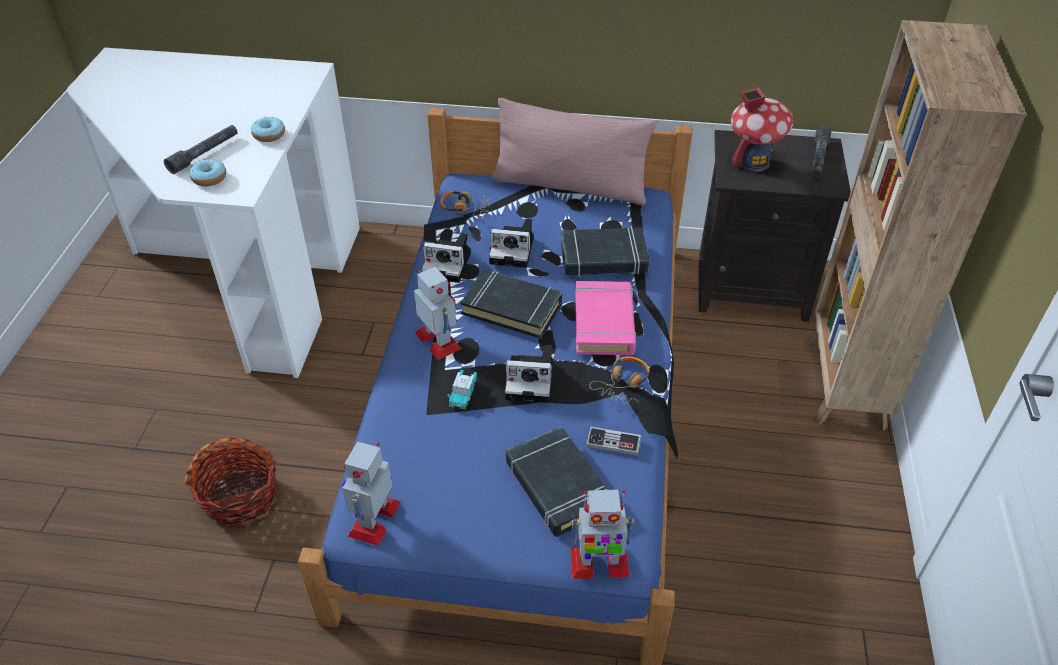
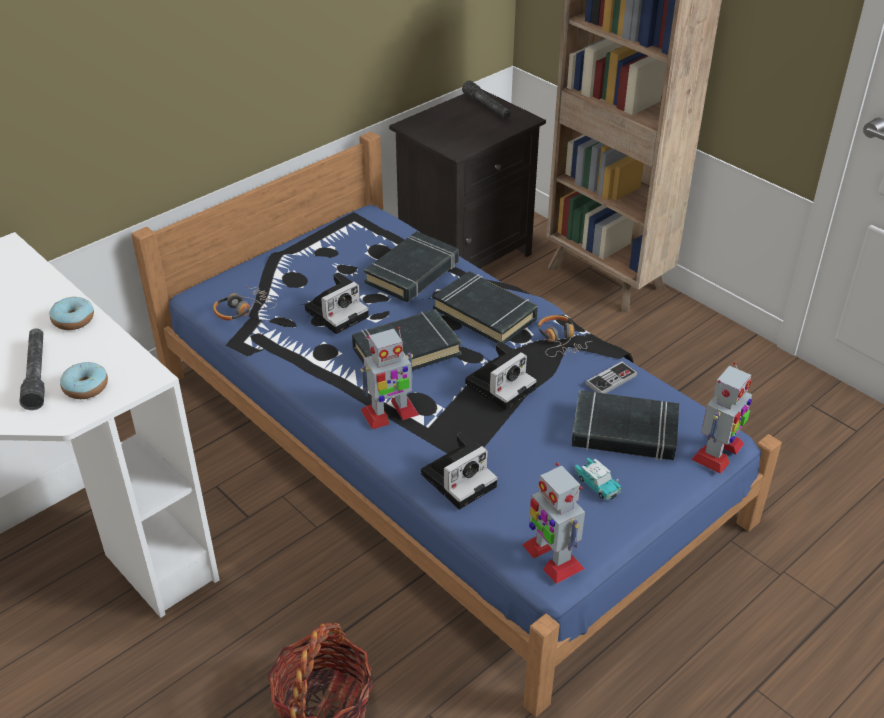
camera: 50 degrees left, 5 degrees down
toy robot [414,267,462,360] -> toy robot turned 150 degrees clockwise [360,327,419,429]
camera [421,233,471,283] -> camera moved to [421,432,498,509]
toy car [448,370,477,410] -> toy car moved to [574,458,621,501]
pink pillow [492,98,657,205] -> none
pink book [575,281,636,355] -> black book [433,271,538,344]
toy house [731,87,794,172] -> none

